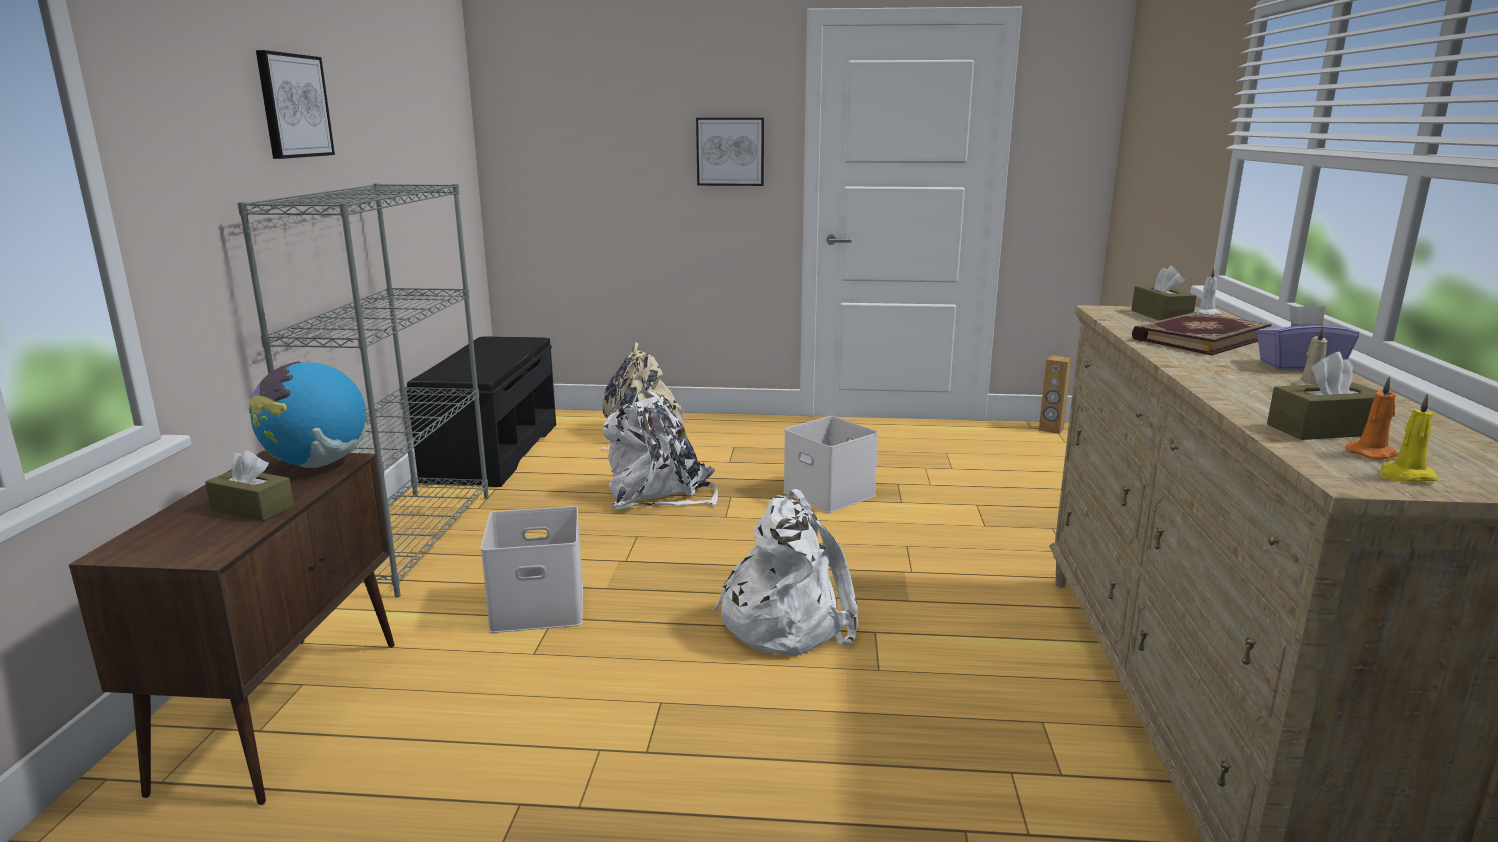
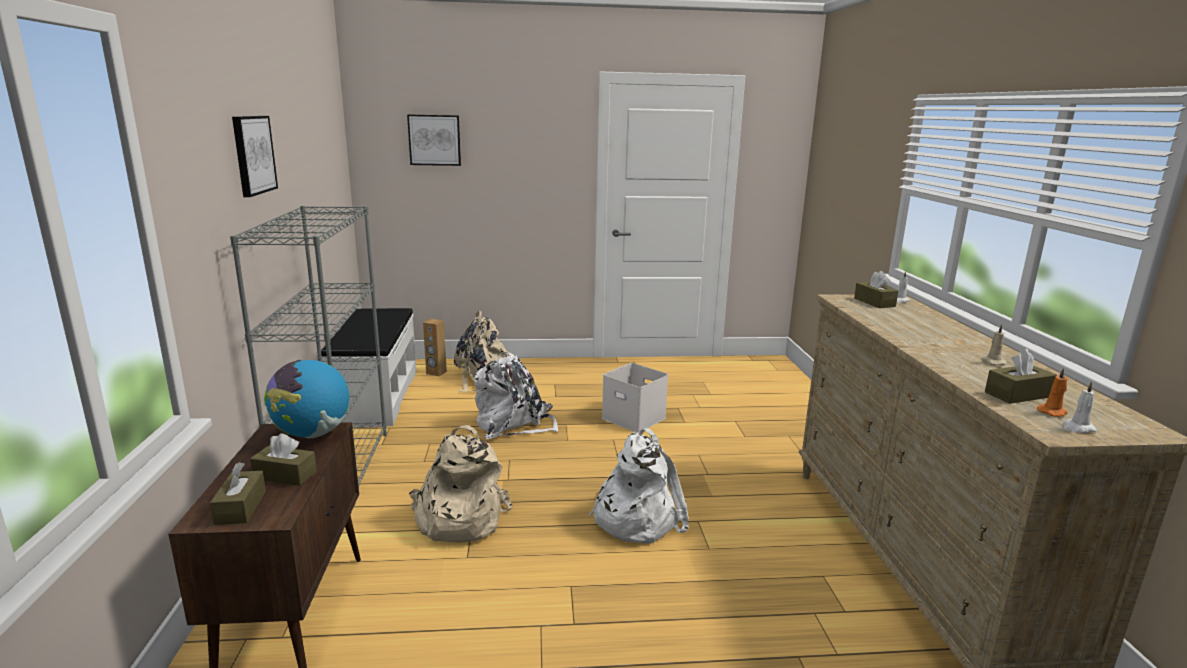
camera: 10 degrees left, 0 degrees up
black bench [407,336,556,487] -> white bench [321,308,417,427]
white storage box [481,506,583,633] -> beige backpack [409,425,513,543]
picture [696,118,764,186] -> picture moved to [407,114,461,166]
brown speaker [1039,355,1071,434] -> brown speaker moved to [423,319,447,376]
book [1132,312,1271,355] -> none
purple tissue box [1256,305,1359,371] -> none
yellow candle [1378,394,1438,482] -> white candle [1063,381,1097,433]
none -> brown tissue box [210,462,266,525]

